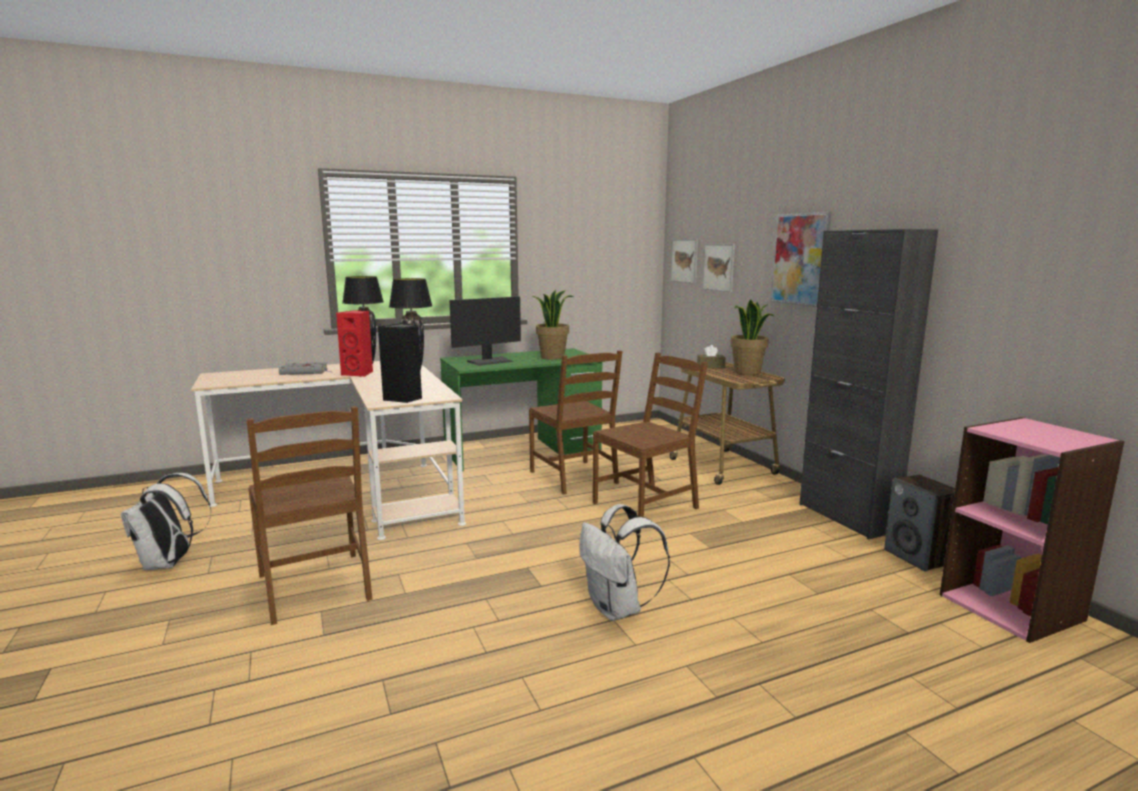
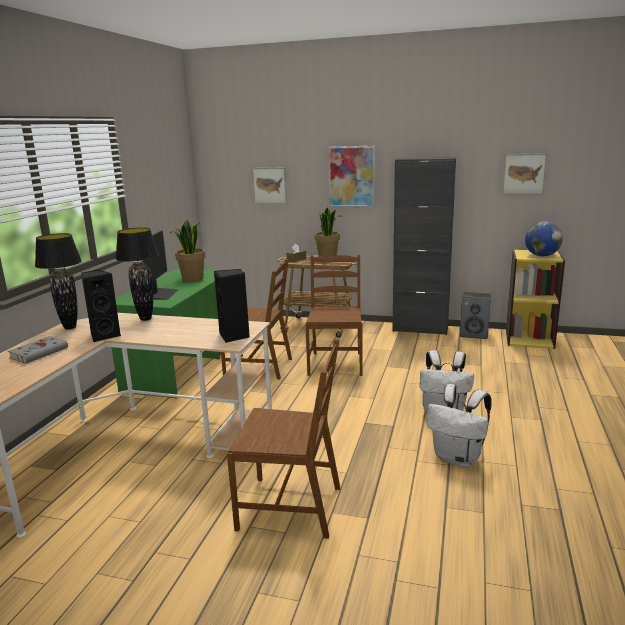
camera: 50 degrees left, 5 degrees up
white backpack [121,473,212,570] -> white backpack moved to [427,384,492,467]
red speaker [336,310,373,377] -> black speaker [81,270,121,342]
picture [671,239,698,284] -> picture moved to [502,153,547,194]
pink bookcase [940,417,1125,643] -> yellow bookcase [506,250,565,349]
none -> globe [525,221,563,257]

